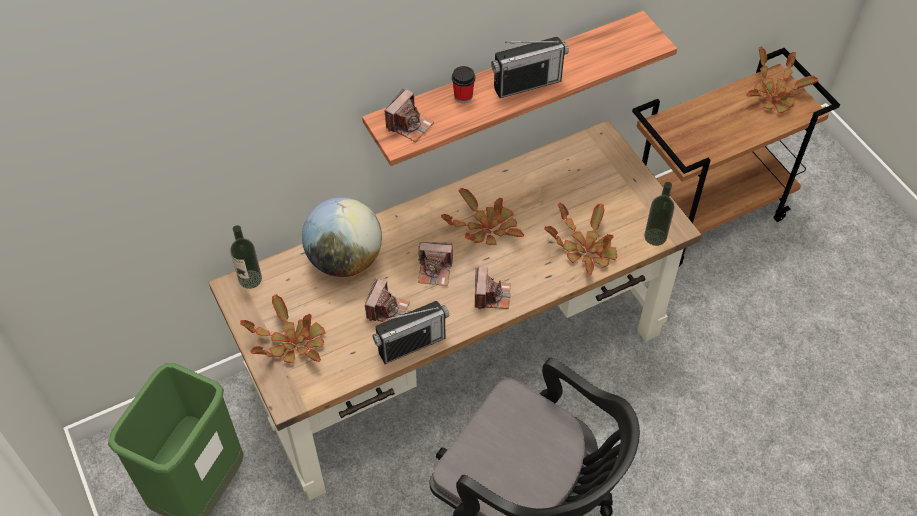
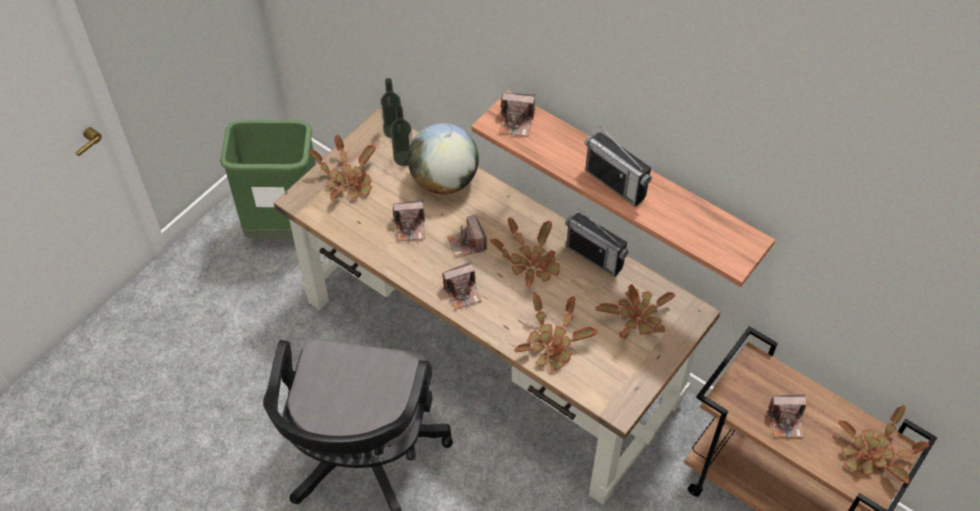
camera: 65 degrees right, 0 degrees up
radio [372,301,449,364] -> radio moved to [565,209,629,277]
cup [452,66,475,103] -> none
bottle [644,182,675,246] -> bottle moved to [391,106,413,166]
none -> potted plant [596,284,675,339]
none -> camera [767,394,807,438]

